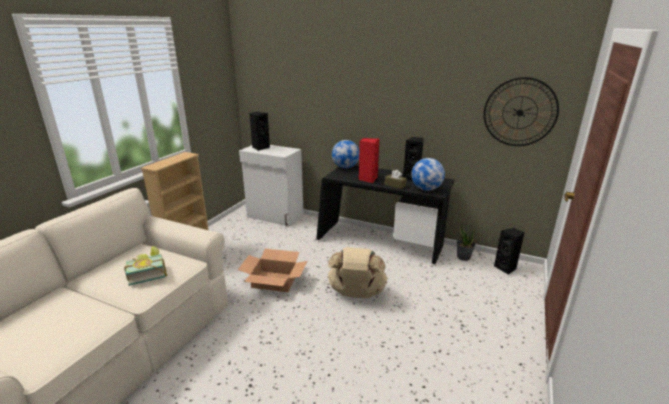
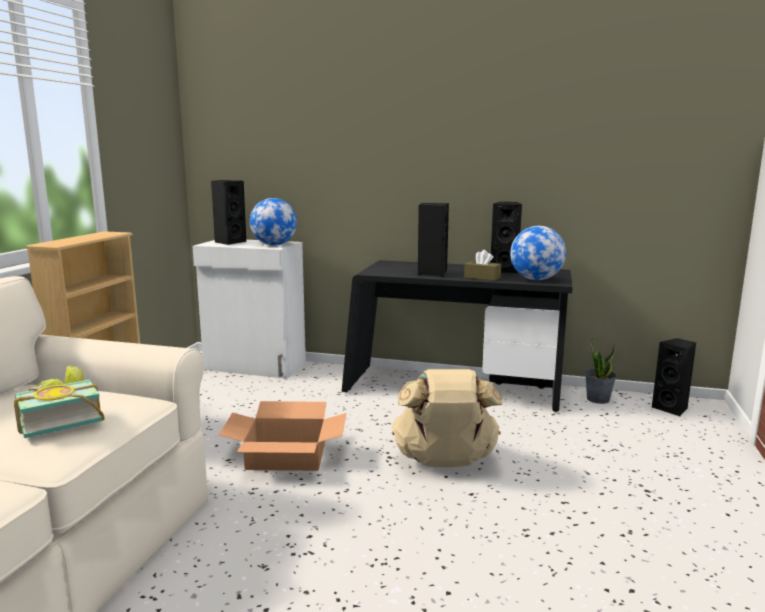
camera: 10 degrees left, 10 degrees down
globe [332,140,359,168] -> globe moved to [250,198,297,245]
red speaker [359,138,379,183] -> black speaker [418,203,449,277]
wall clock [484,77,559,146] -> none

